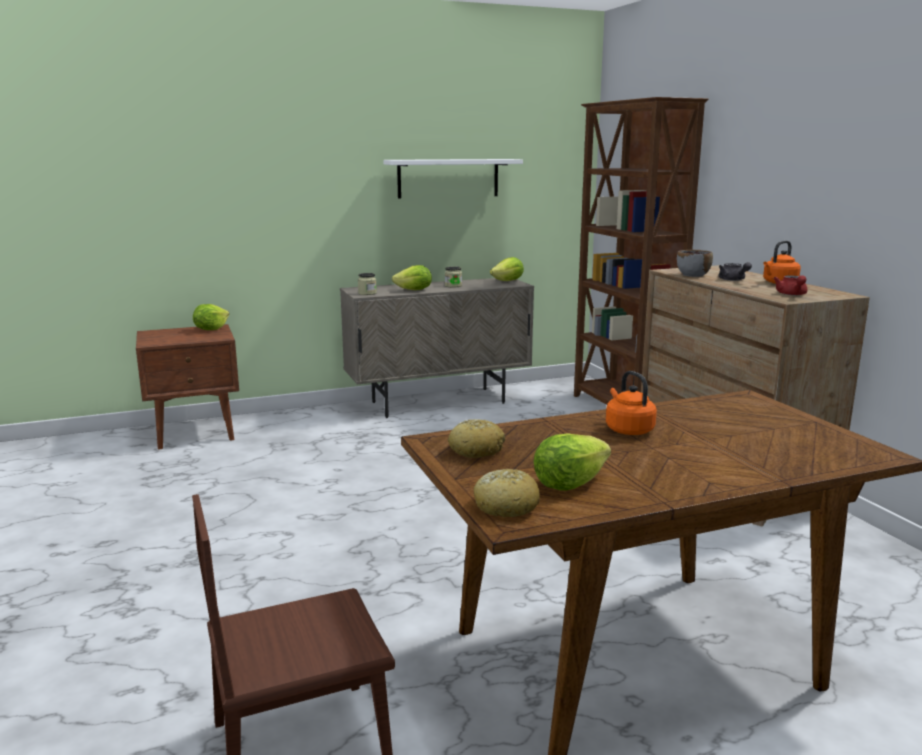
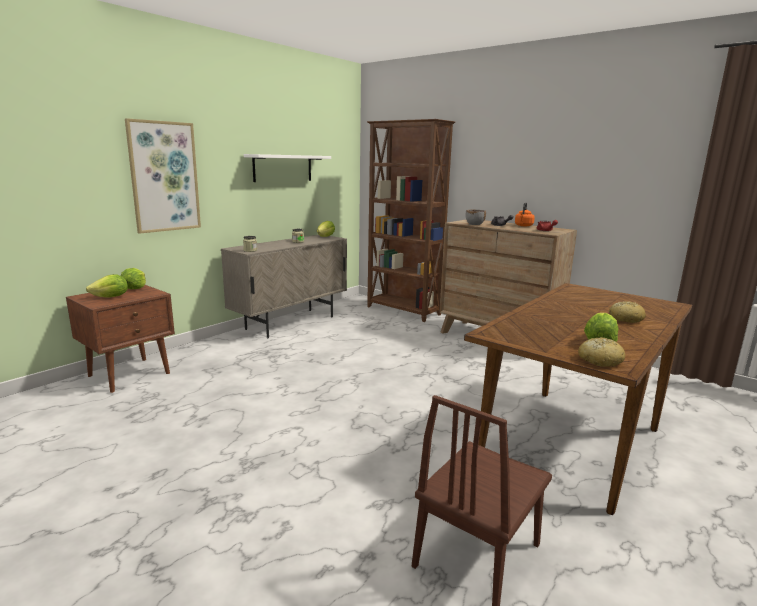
camera: 30 degrees left, 0 degrees up
lettuce [392,265,432,290] -> lettuce moved to [86,274,128,298]
bread [448,419,505,458] -> bread moved to [609,301,646,323]
orange kettle [606,371,657,435] -> none
none -> picture [125,118,201,234]

